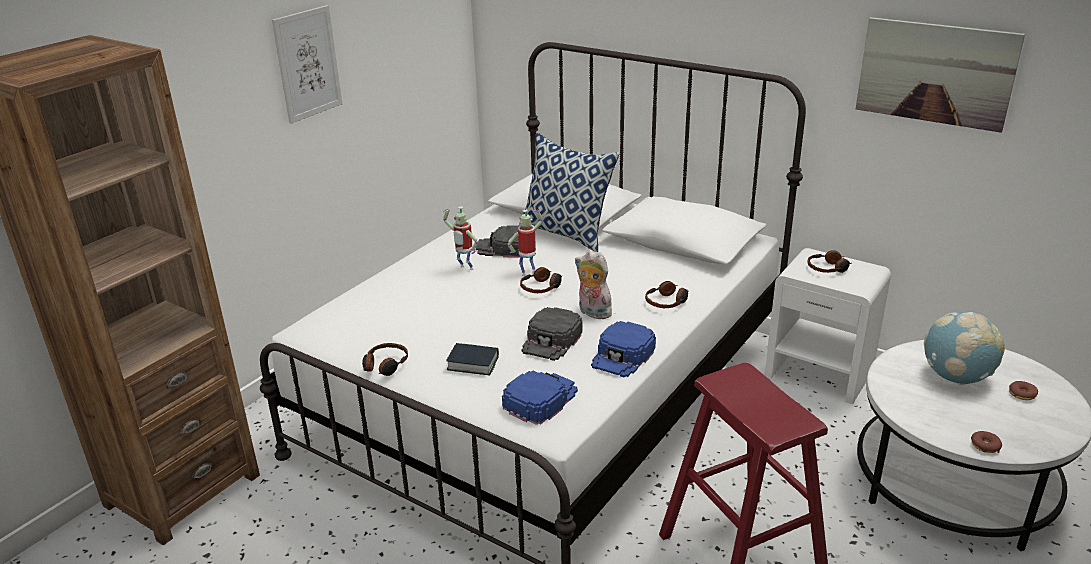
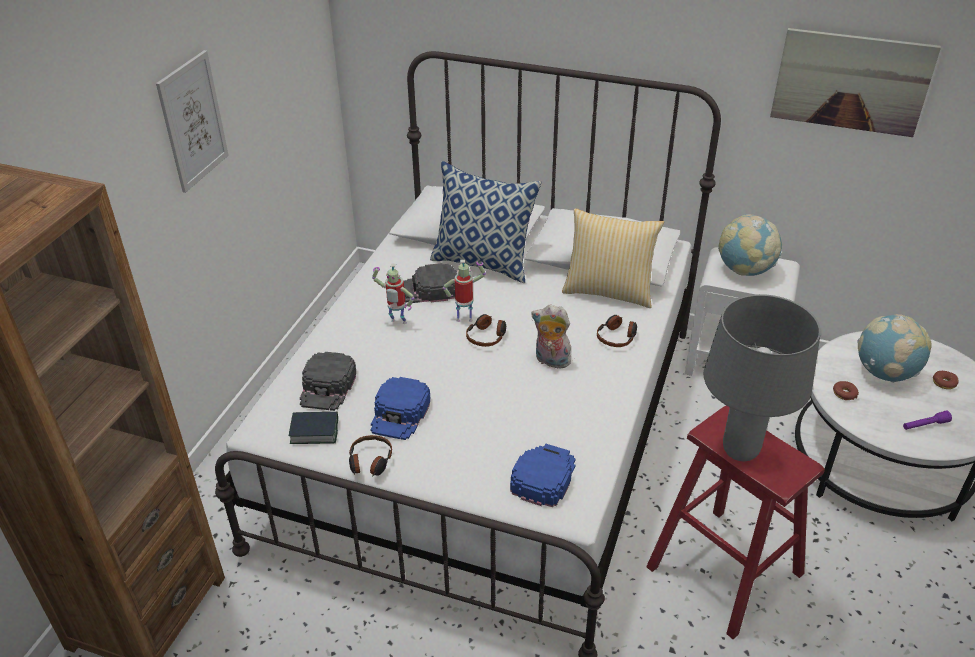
camera: 15 degrees left, 10 degrees up
book [446,343,499,375] -> book moved to [289,412,338,444]
toy robot [507,210,543,276] -> toy robot turned 45 degrees clockwise [443,260,486,322]
black cap [521,307,583,361] -> black cap moved to [300,352,356,411]
blue cap [591,321,656,378] -> blue cap moved to [370,377,430,440]
headphones [807,250,851,273] -> globe [718,214,782,276]
donut [971,431,1002,453] -> donut moved to [833,381,859,400]
none -> pillow [562,208,664,308]
none -> grey table lamp [704,294,821,461]
none -> purple flashlight [903,411,952,430]

